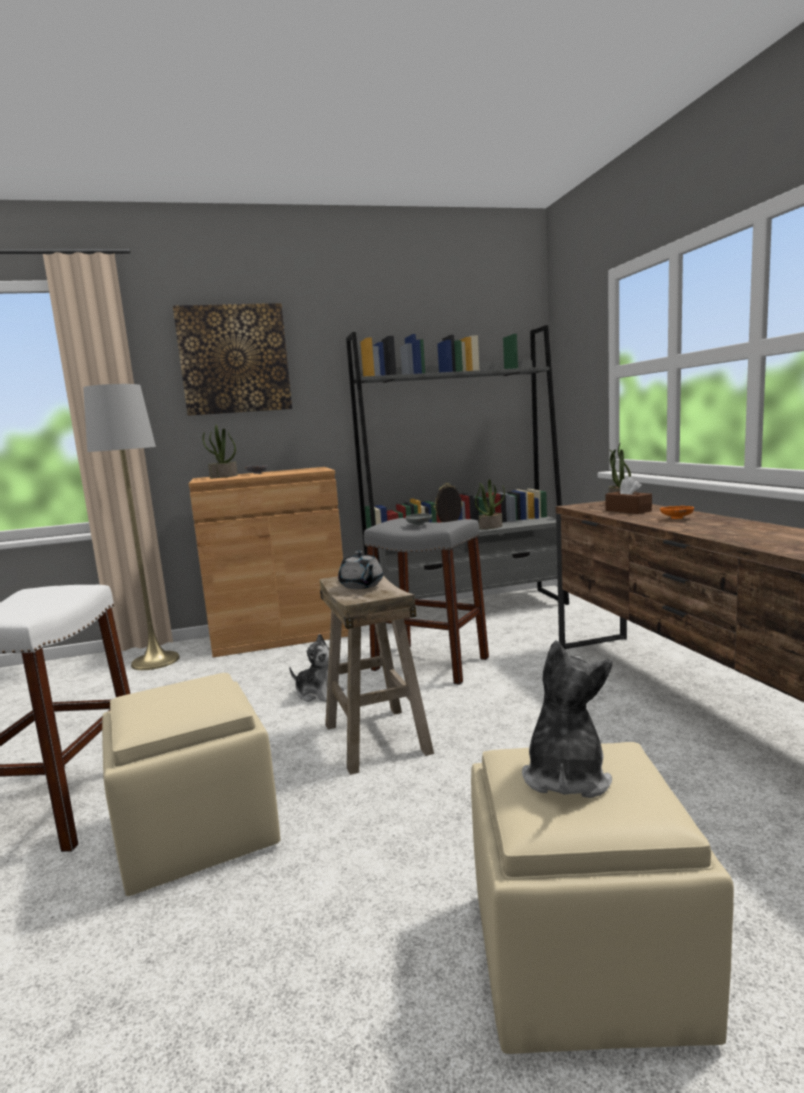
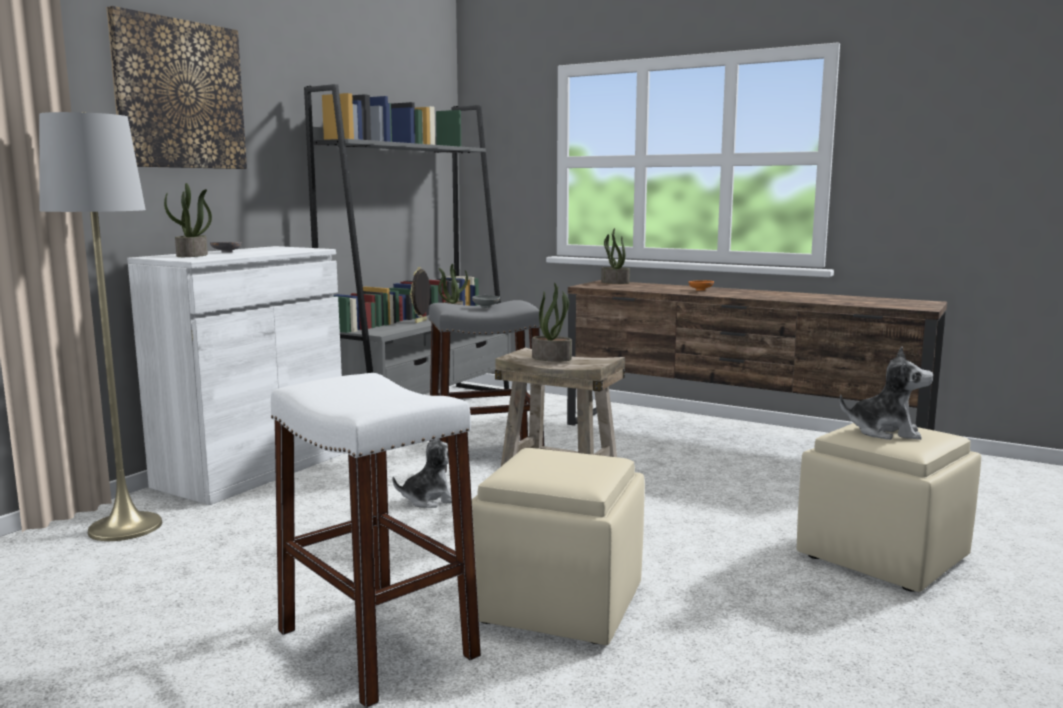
camera: 45 degrees left, 0 degrees up
brown cabinet [189,467,348,658] -> white cabinet [127,246,345,505]
grey teapot [338,551,383,589] -> potted plant [532,282,572,362]
plush toy [522,640,612,798] -> plush toy turned 135 degrees clockwise [839,346,934,440]
brown tissue box [605,477,652,514] -> none

